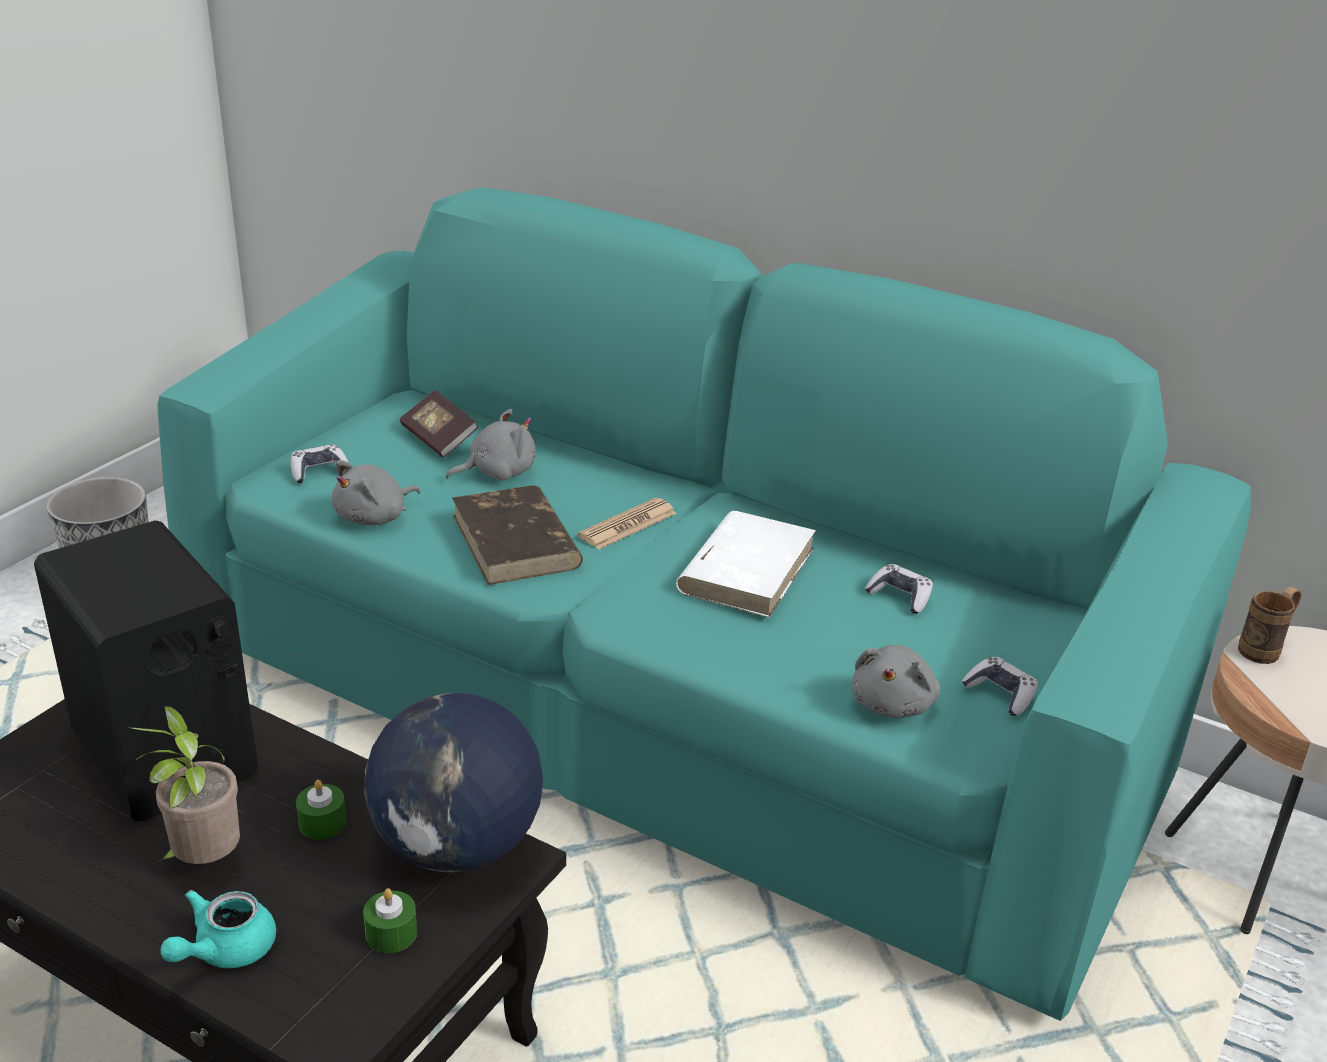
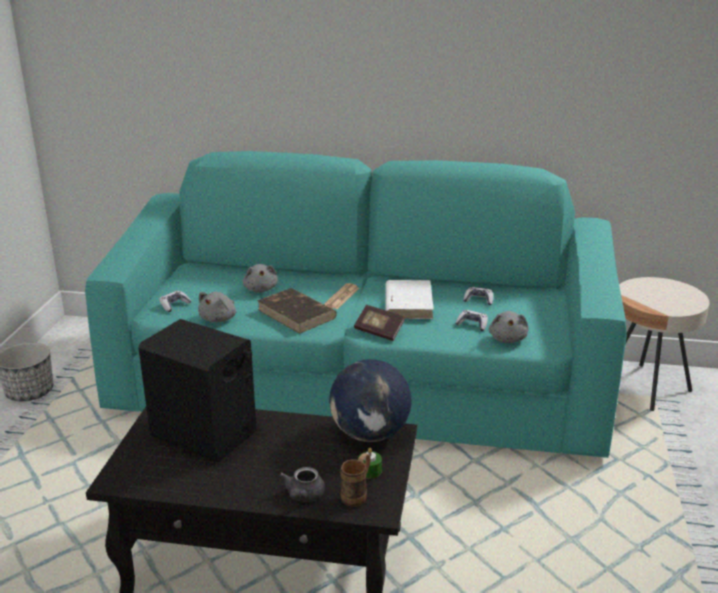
camera: 20 degrees left, 5 degrees down
potted plant [129,705,240,864] -> none
turquoise teapot [161,890,276,968] -> grey teapot [279,467,325,502]
green candle [296,780,346,839] -> none
book [400,390,478,458] -> book moved to [354,305,405,341]
grey plush toy [446,409,536,481] -> grey plush toy turned 120 degrees clockwise [243,264,278,292]
game controller [962,657,1038,716] -> game controller moved to [455,310,488,331]
brown mug [1238,587,1302,664] -> brown mug moved to [340,453,371,507]

